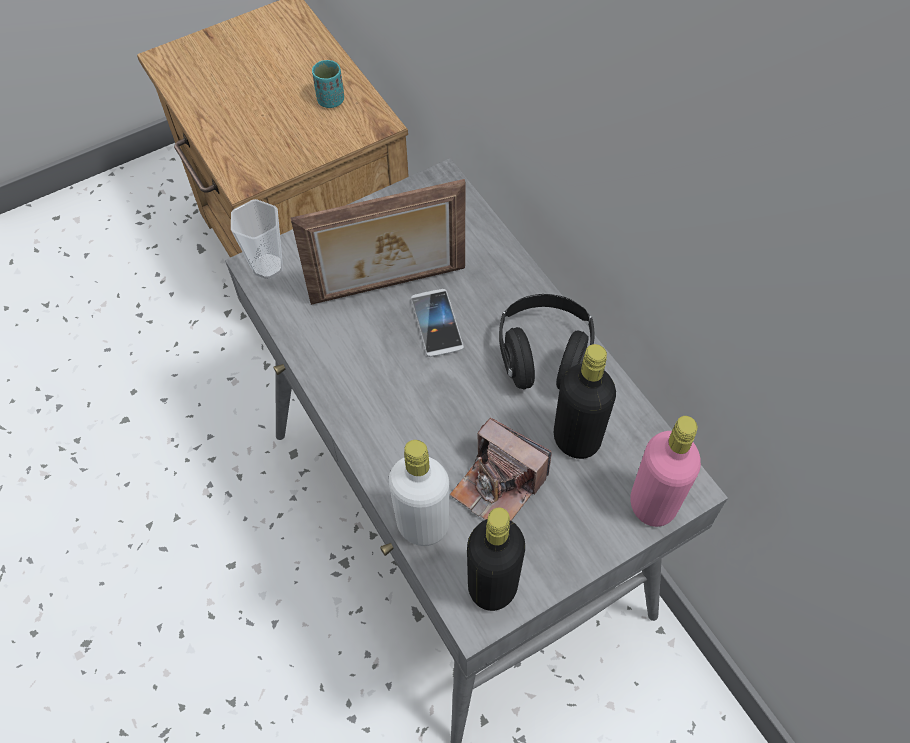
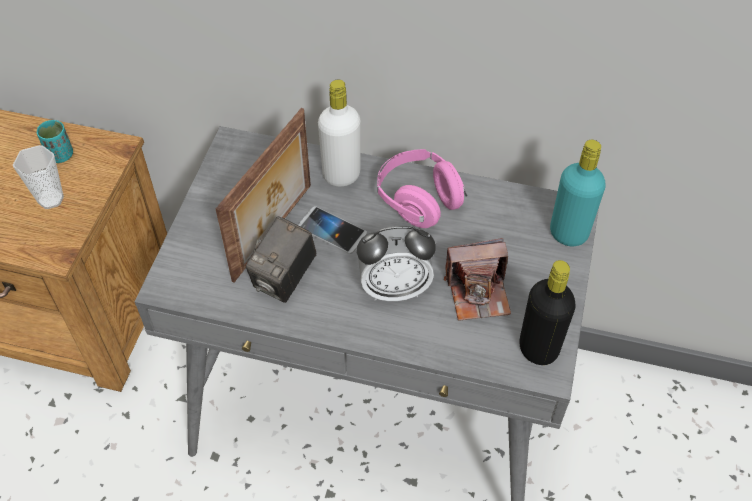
camera: 45 degrees left, 5 degrees down
cup [231,199,283,279] -> cup moved to [13,145,64,209]
white bottle [389,440,449,546] -> white bottle moved to [318,80,361,187]
black headphones [499,294,595,390] -> pink headphones [377,149,467,228]
black bottle [554,344,616,459] -> none
pink bottle [630,416,701,527] -> turquoise bottle [550,140,606,246]
none -> camera [246,216,316,303]
none -> alarm clock [357,226,436,301]

